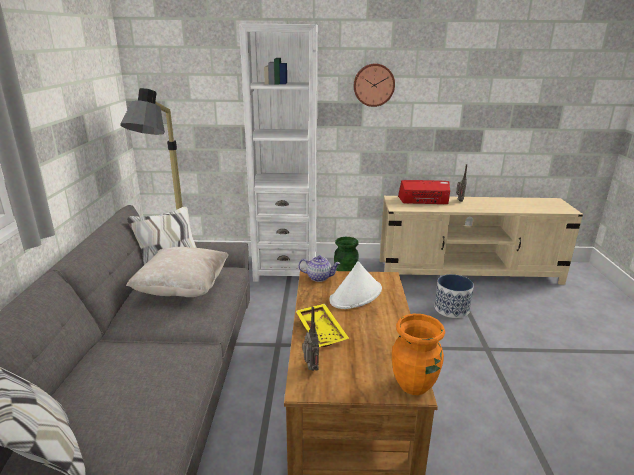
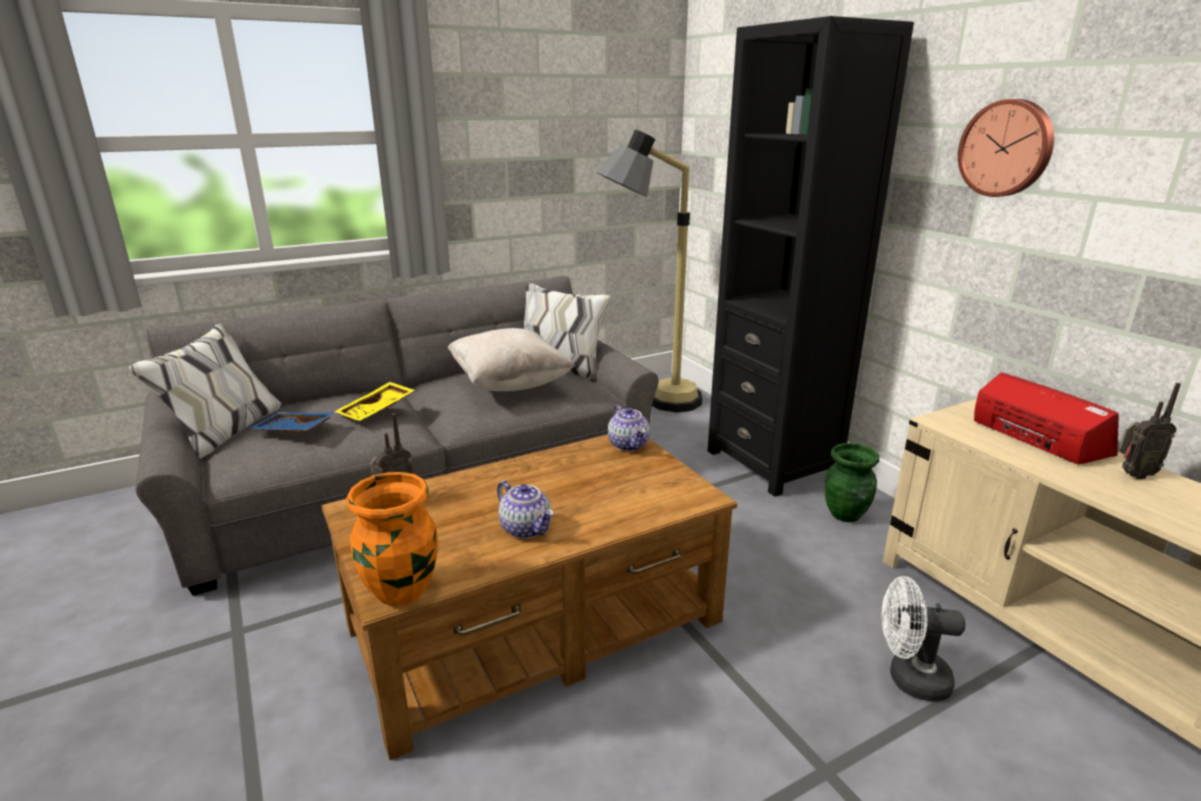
camera: 60 degrees right, 0 degrees up
white bookcase [239,24,318,282] -> black bookcase [708,16,914,497]
yellow tray [296,304,349,347] -> yellow tray moved to [335,382,415,421]
white hat [330,261,382,309] -> none
planter [434,274,474,318] -> white fan [882,576,965,701]
none -> blue tray [249,412,336,433]
none -> teapot [497,481,554,539]

